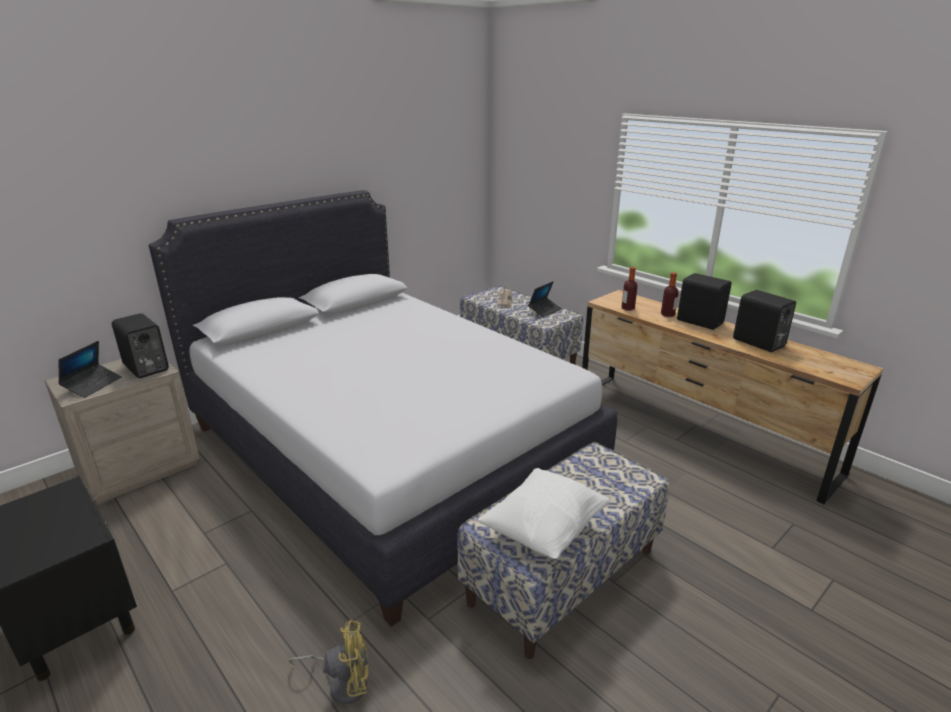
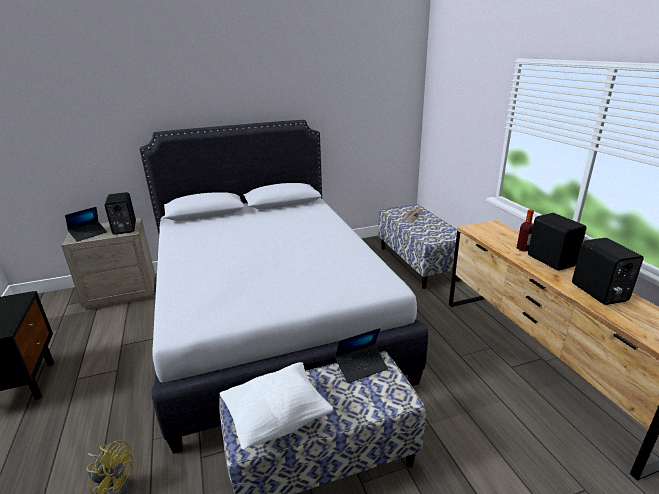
camera: 25 degrees right, 0 degrees up
laptop [528,281,562,318] -> laptop moved to [335,328,388,383]
bottle [622,267,638,311] -> none

